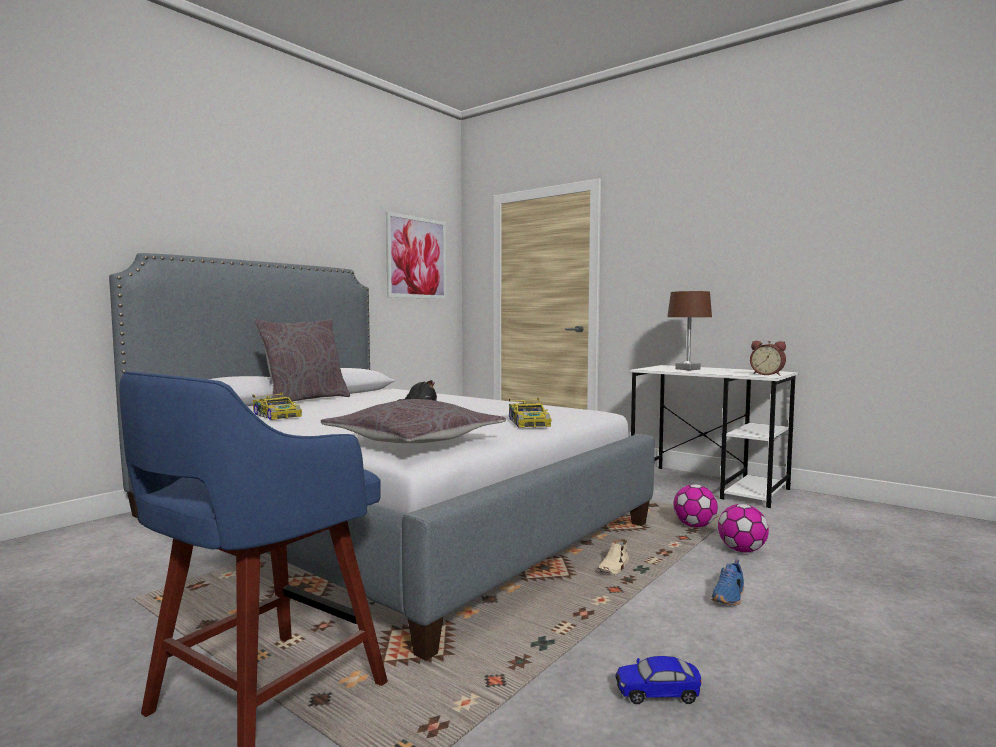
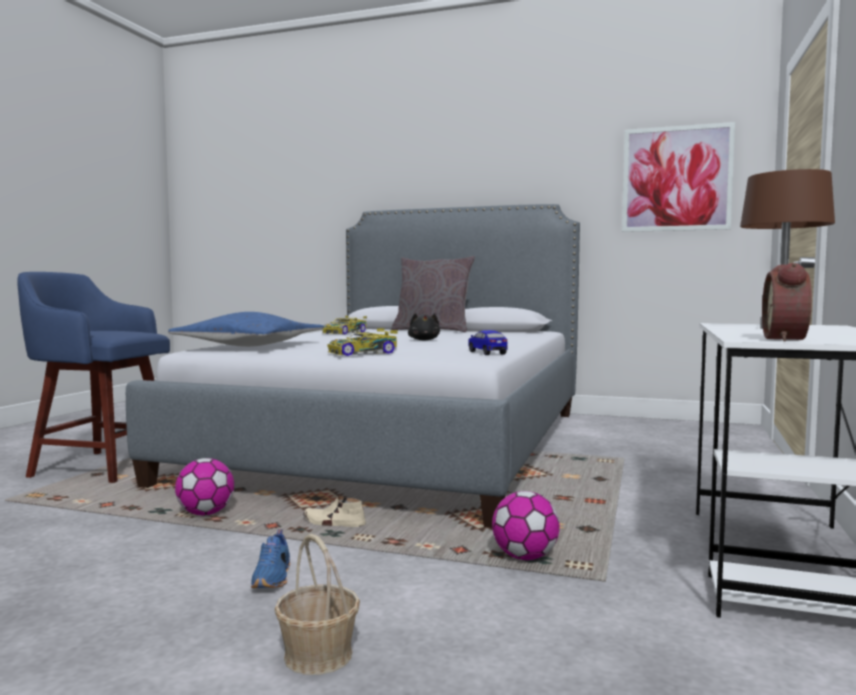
camera: 70 degrees right, 0 degrees up
grey pillow [321,399,506,443] -> blue pillow [168,312,324,347]
toy car [615,656,701,704] -> toy car moved to [468,330,507,355]
blue shoe [711,559,744,606] -> blue shoe turned 105 degrees counterclockwise [251,529,290,588]
football [718,504,769,553] -> football moved to [175,458,234,515]
none -> basket [274,534,360,675]

